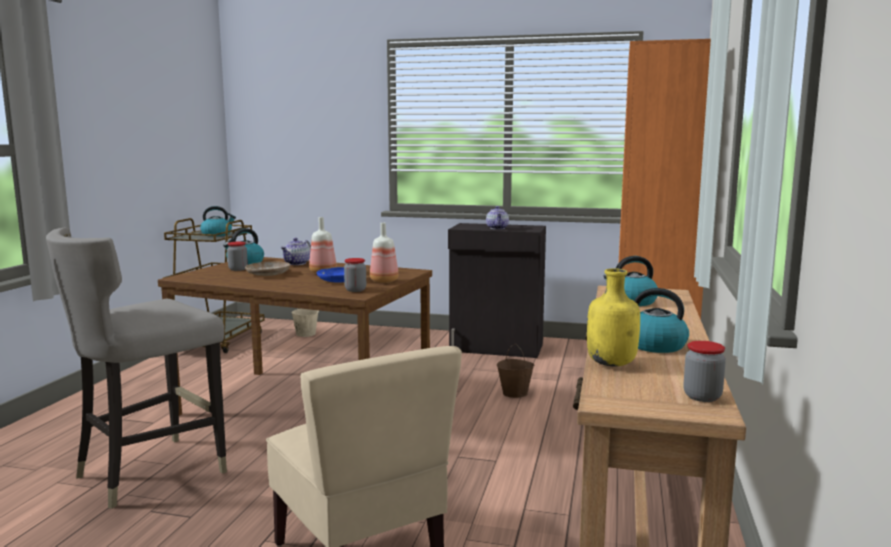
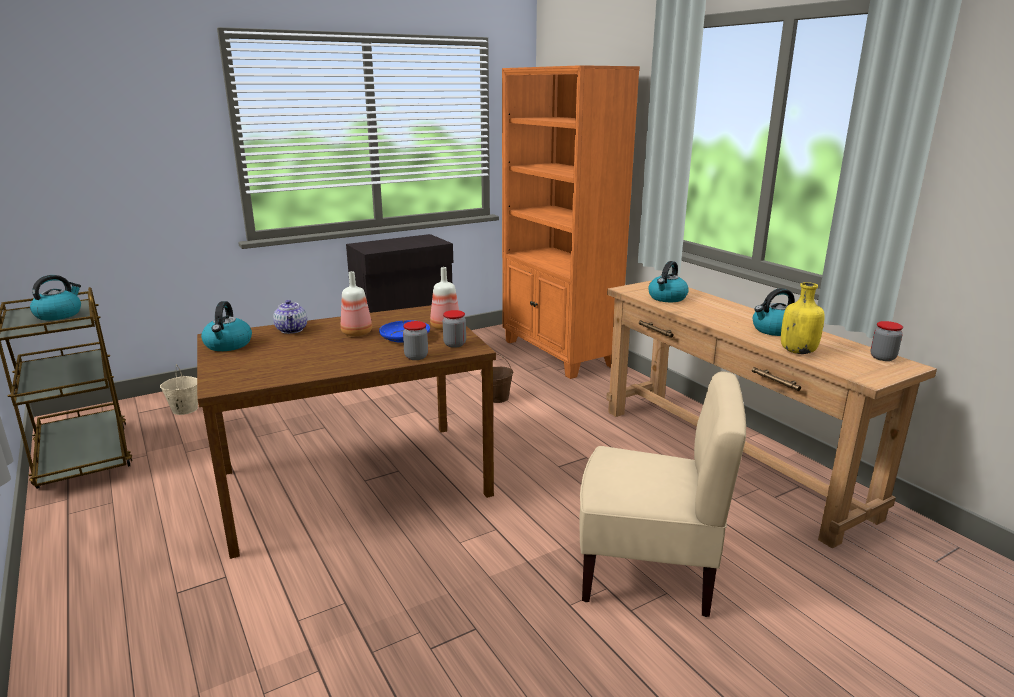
camera: 45 degrees left, 10 degrees up
grey stool [46,227,227,509] -> none
jar [227,242,248,271] -> jar moved to [403,321,428,360]
beige plate [245,261,290,276] -> none
teapot [486,206,509,229] -> none

